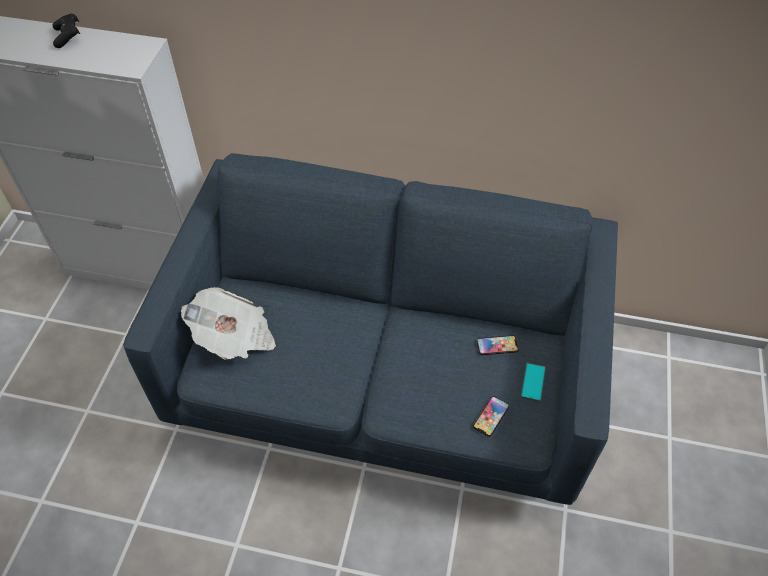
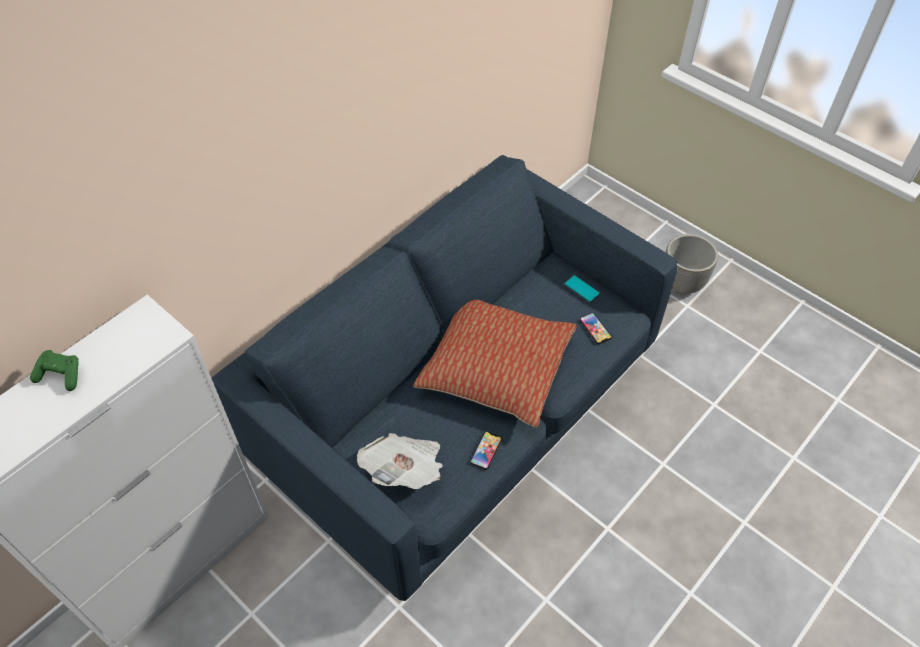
camera: 60 degrees left, 0 degrees up
black game controller [53,14,80,48] -> green game controller [30,350,79,391]
phone [477,335,519,355] -> phone moved to [470,431,502,470]
none -> pillow [413,300,577,427]
none -> planter [666,234,718,294]

